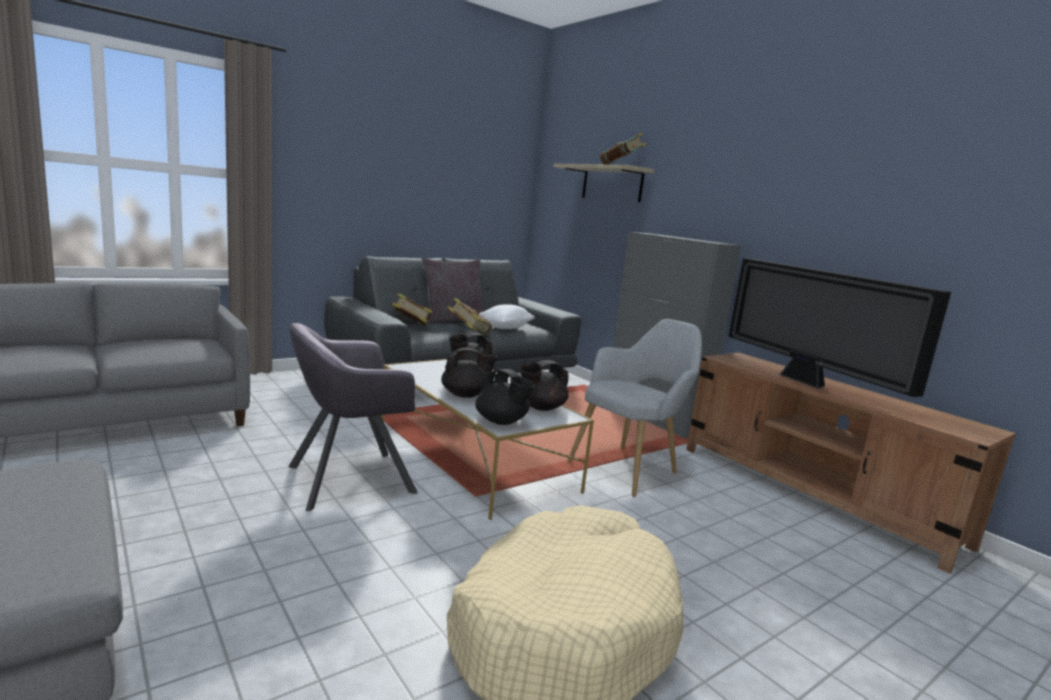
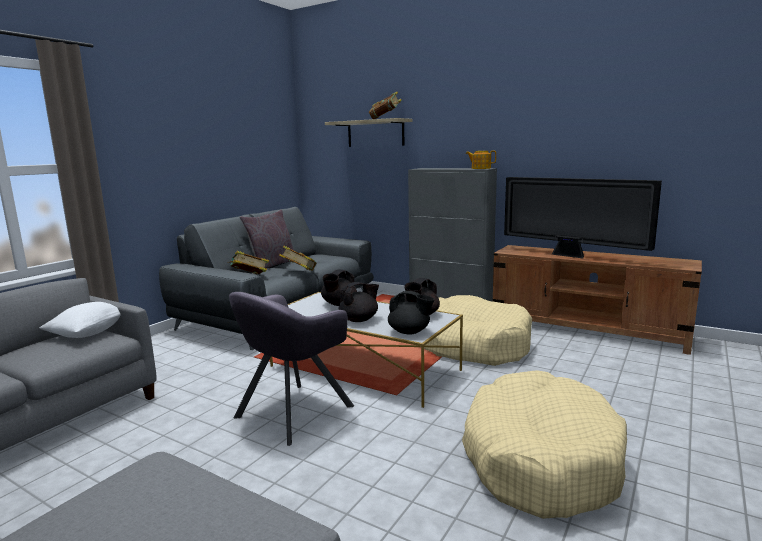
camera: 20 degrees left, 0 degrees up
white pillow [479,304,535,329] -> white pillow moved to [39,302,120,338]
grey armchair [567,319,702,497] -> beige dog bed [424,295,532,366]
none -> teapot [466,150,496,169]

